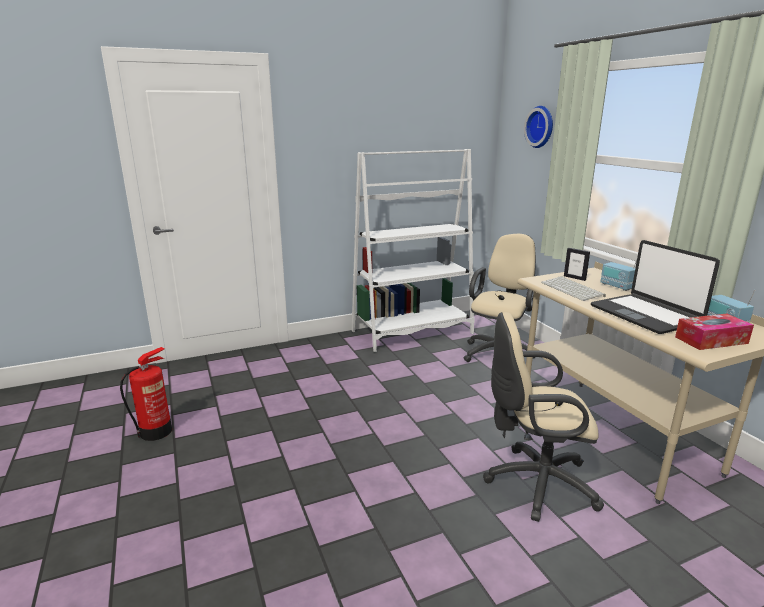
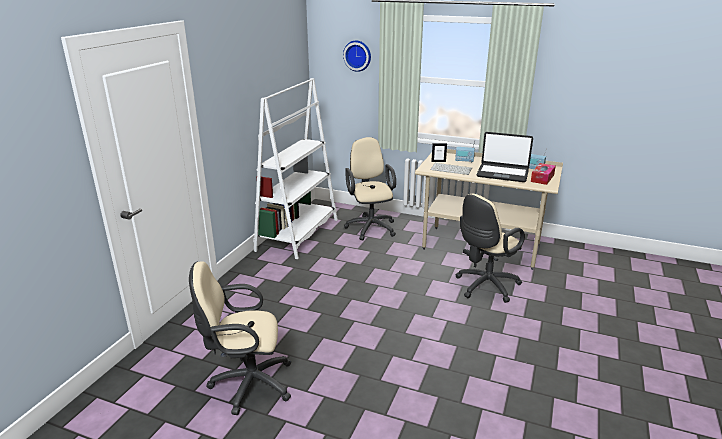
camera: 45 degrees left, 5 degrees up
fire extinguisher [120,347,172,441] -> beige office chair [189,261,291,415]

